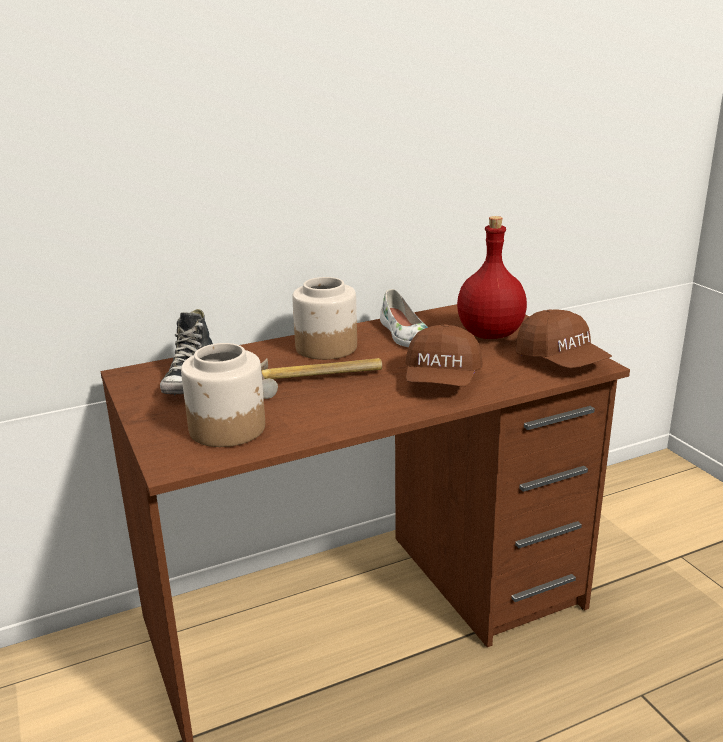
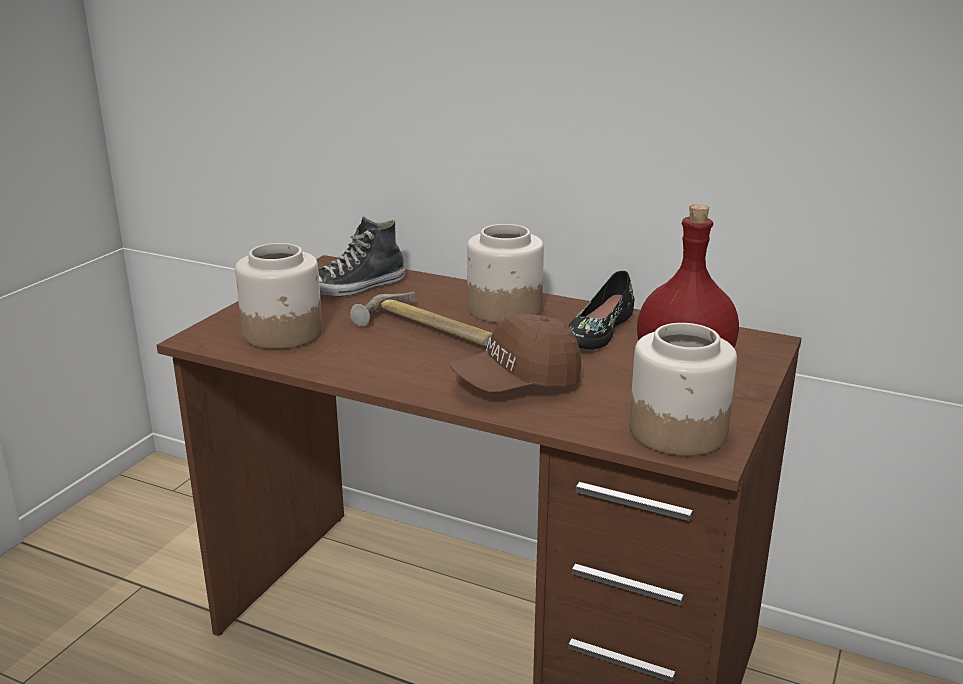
camera: 50 degrees right, 0 degrees up
white shoe [380,289,428,347] -> black shoe [569,271,634,350]
brown cap [516,309,612,369] -> jar [629,323,737,456]

